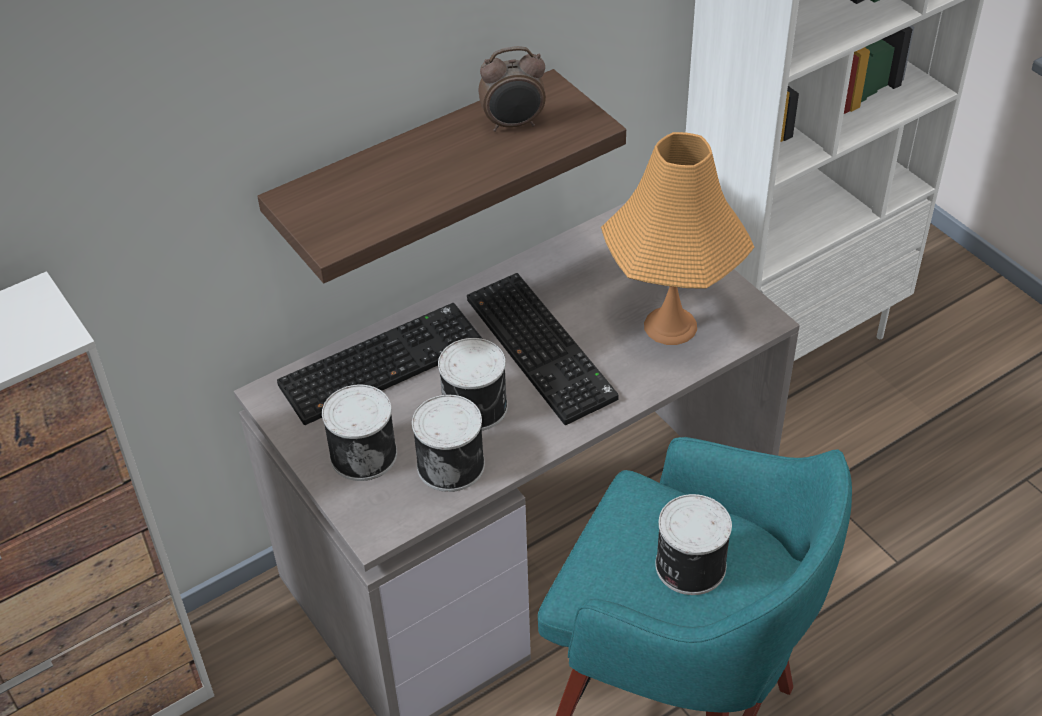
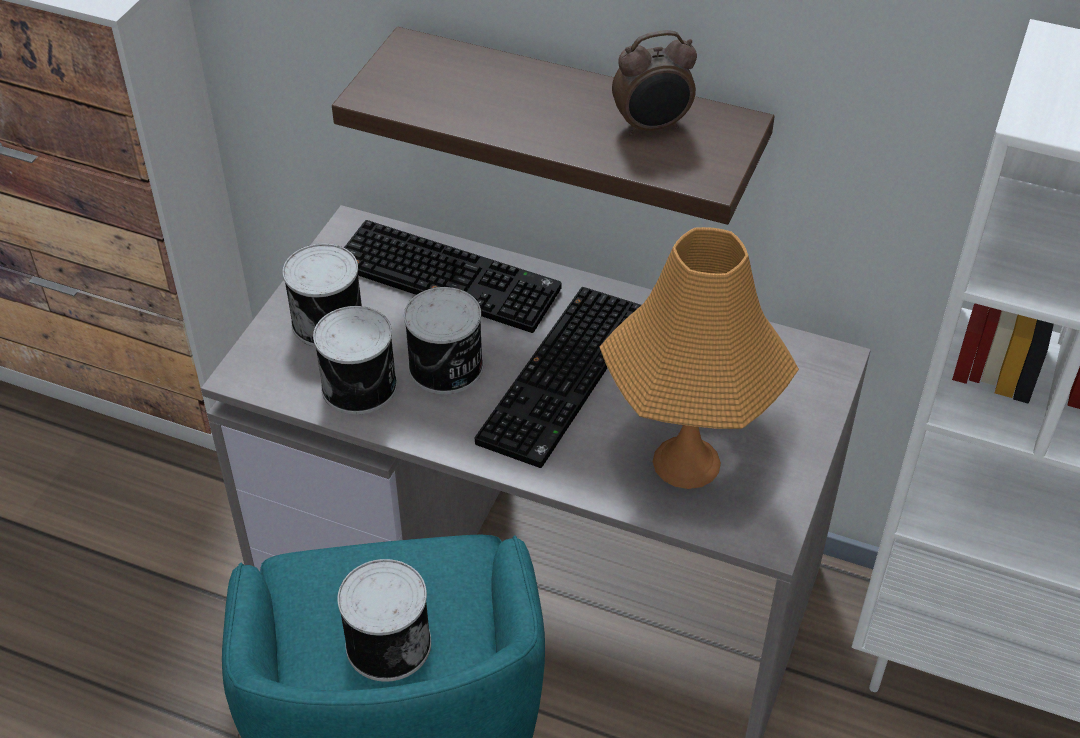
camera: 55 degrees right, 0 degrees up
alarm clock [479,46,546,132] -> alarm clock turned 60 degrees counterclockwise [612,30,697,136]

